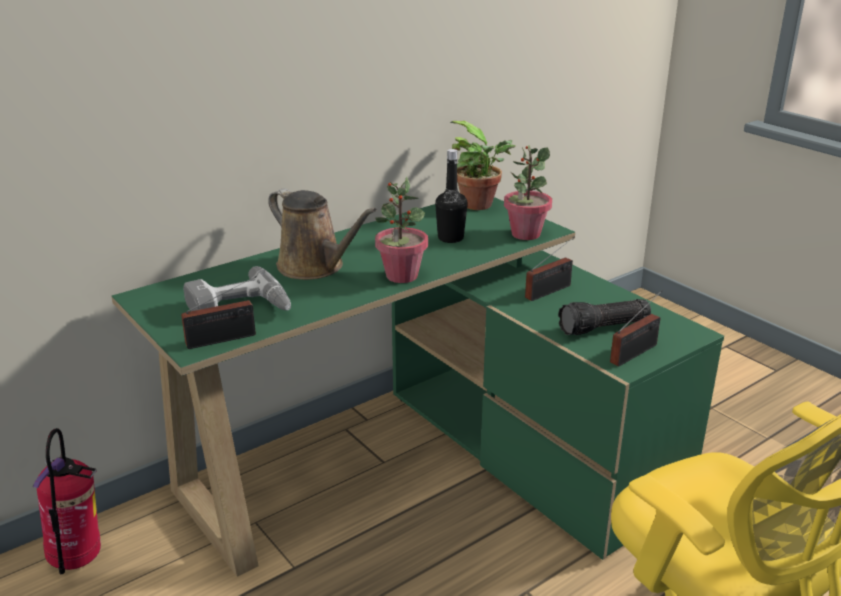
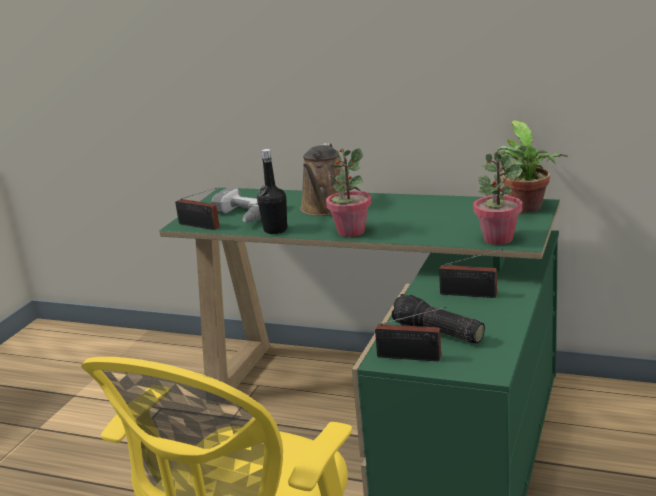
camera: 60 degrees right, 5 degrees down
fire extinguisher [33,428,101,574] -> none
black bottle [435,149,468,243] -> black bottle moved to [257,149,287,234]

